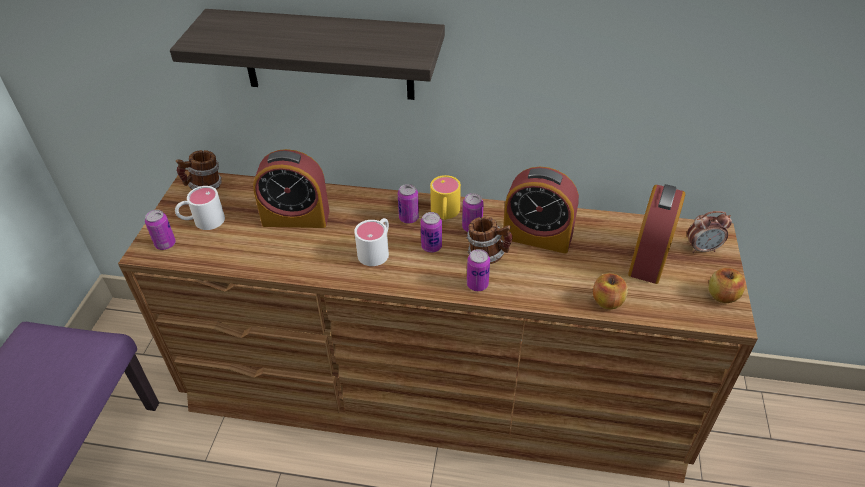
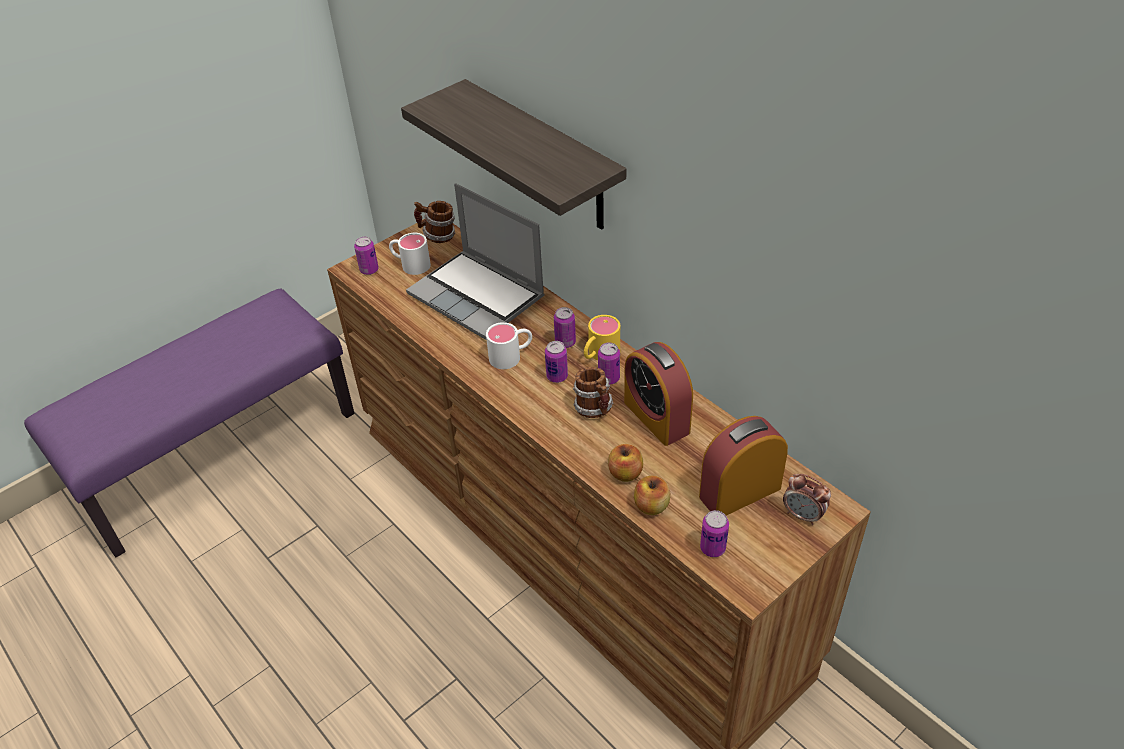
camera: 40 degrees right, 0 degrees up
alarm clock [253,149,329,228] -> laptop [406,184,545,340]
can [467,249,490,291] -> can moved to [700,510,729,557]
apple [709,268,746,303] -> apple moved to [608,444,643,482]

